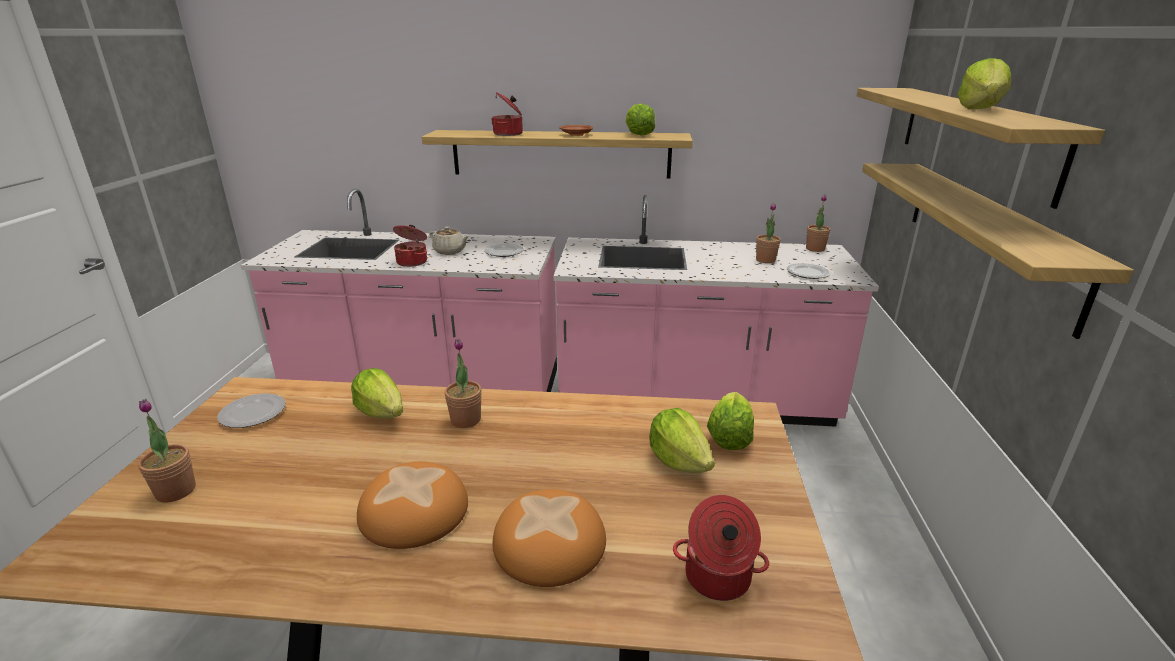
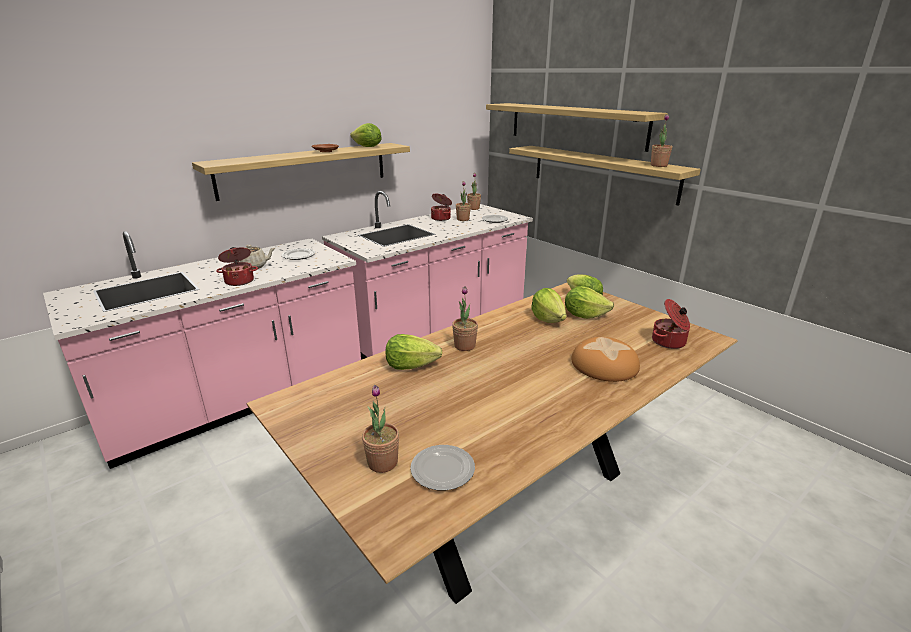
camera: 45 degrees left, 0 degrees up
plate [217,393,286,428] -> plate moved to [410,445,475,491]
bread [357,462,468,549] -> none
cooking pot [491,92,523,136] -> cooking pot moved to [431,194,452,221]
lettuce [957,58,1012,109] -> lettuce moved to [531,288,567,323]
none -> potted plant [651,114,673,167]

